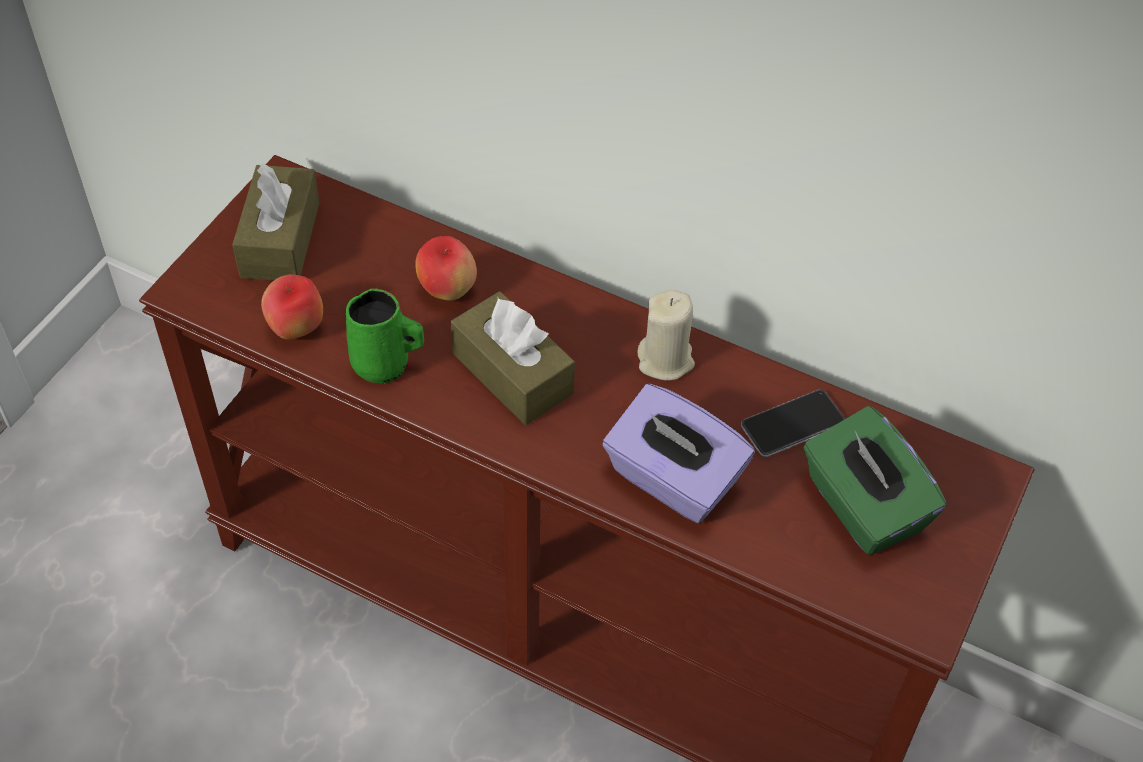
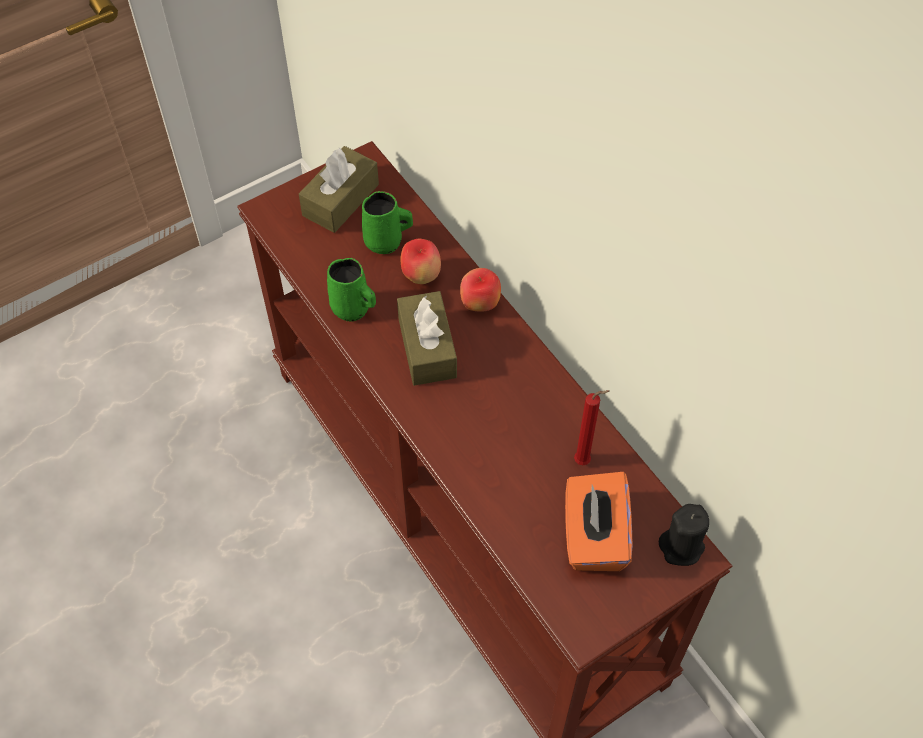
camera: 30 degrees right, 5 degrees up
apple [261,274,323,339] -> apple moved to [460,268,501,312]
purple tissue box [603,384,755,523] -> none
beige candle [637,290,695,381] -> none
phone [741,390,845,457] -> red candle [574,390,610,465]
green tissue box [803,406,947,555] -> orange tissue box [565,472,632,571]
none -> green mug [362,191,413,254]
none -> black candle [659,504,709,566]

